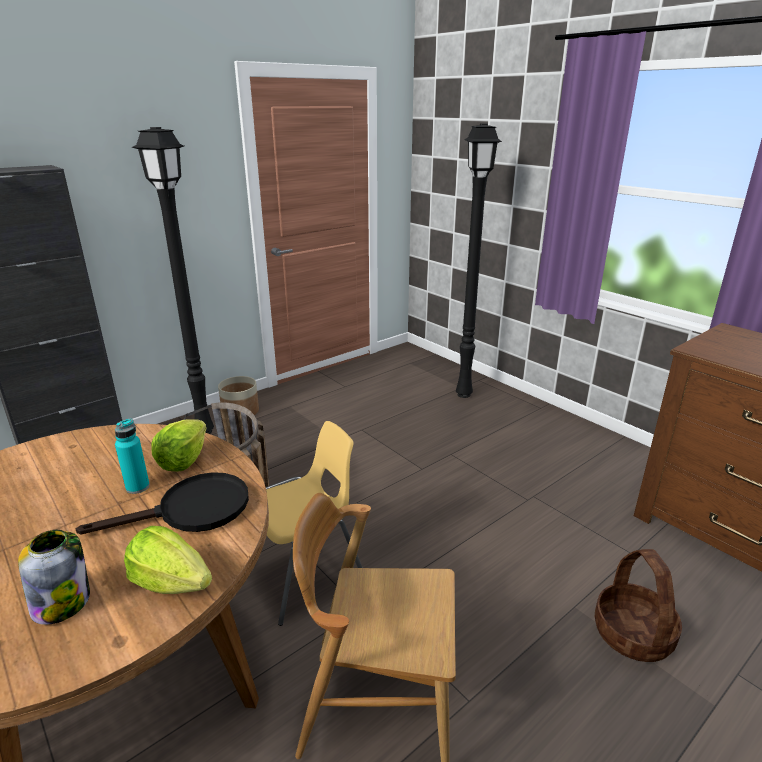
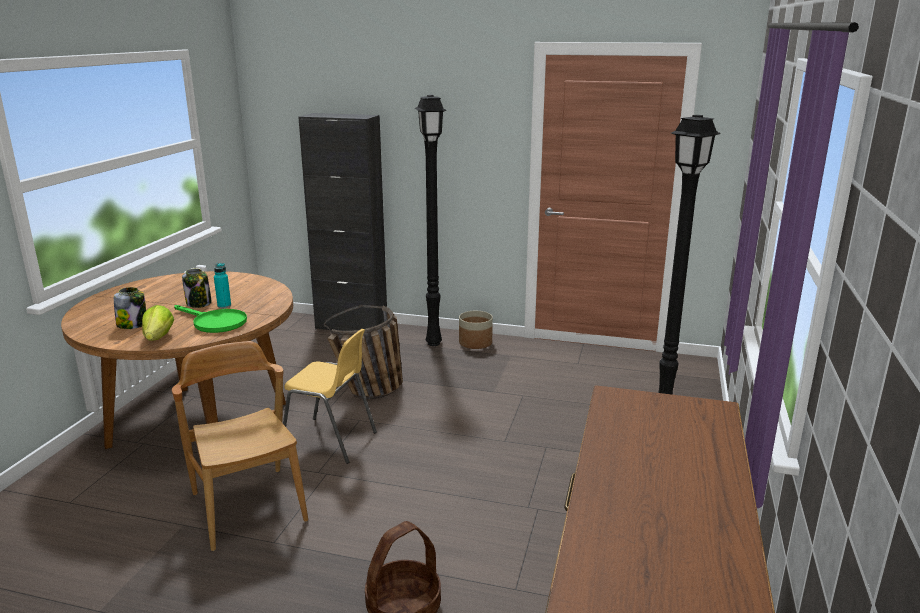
camera: 55 degrees right, 5 degrees down
black frying pan [76,472,249,534] -> green frying pan [174,305,247,333]
lettuce [151,419,207,472] -> none
none -> jar [182,268,212,308]

